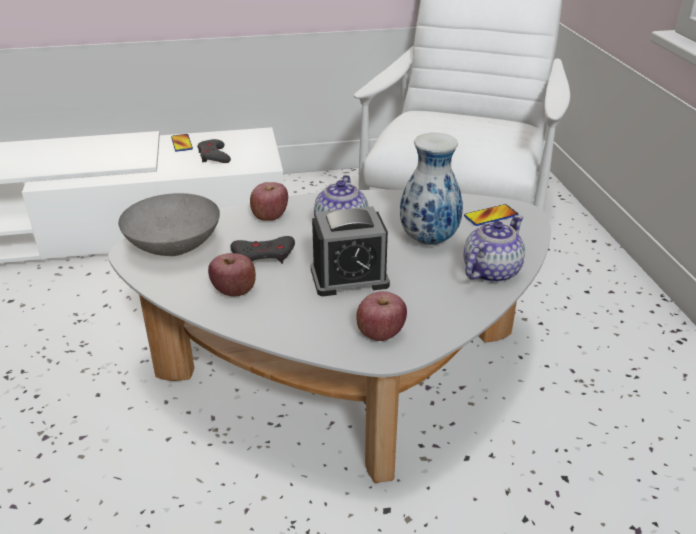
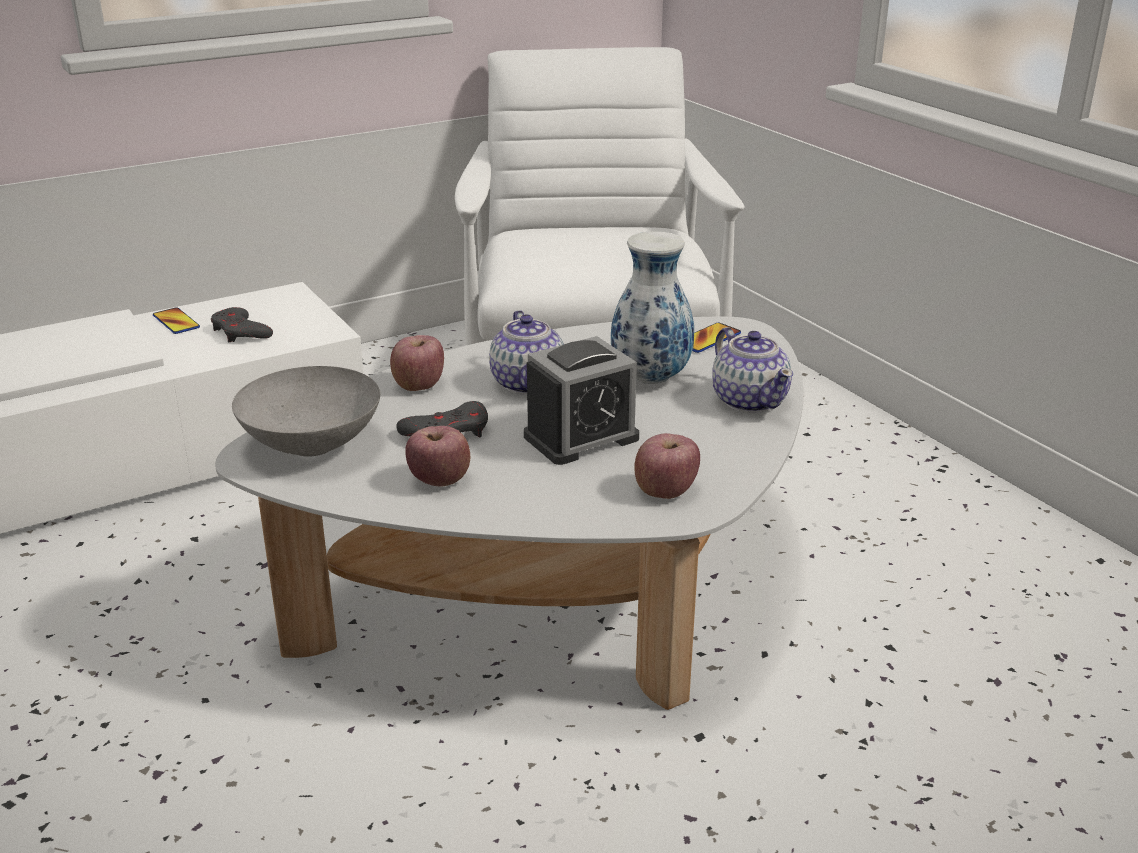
camera: 20 degrees left, 5 degrees down
teapot [463,215,525,283] -> teapot turned 135 degrees clockwise [712,327,793,413]

